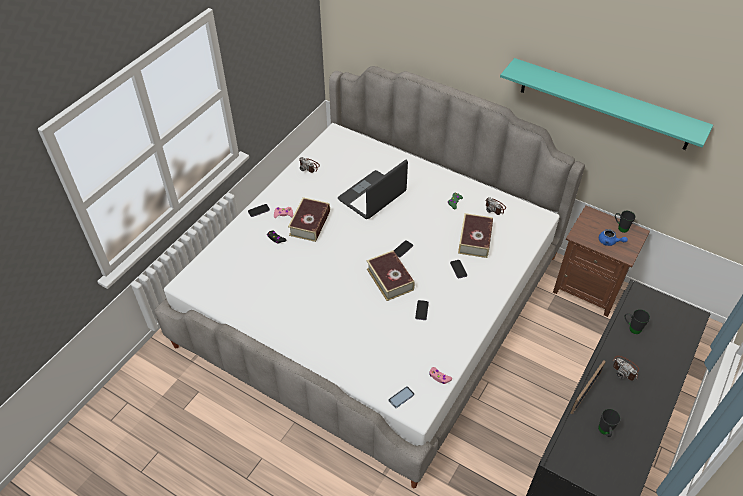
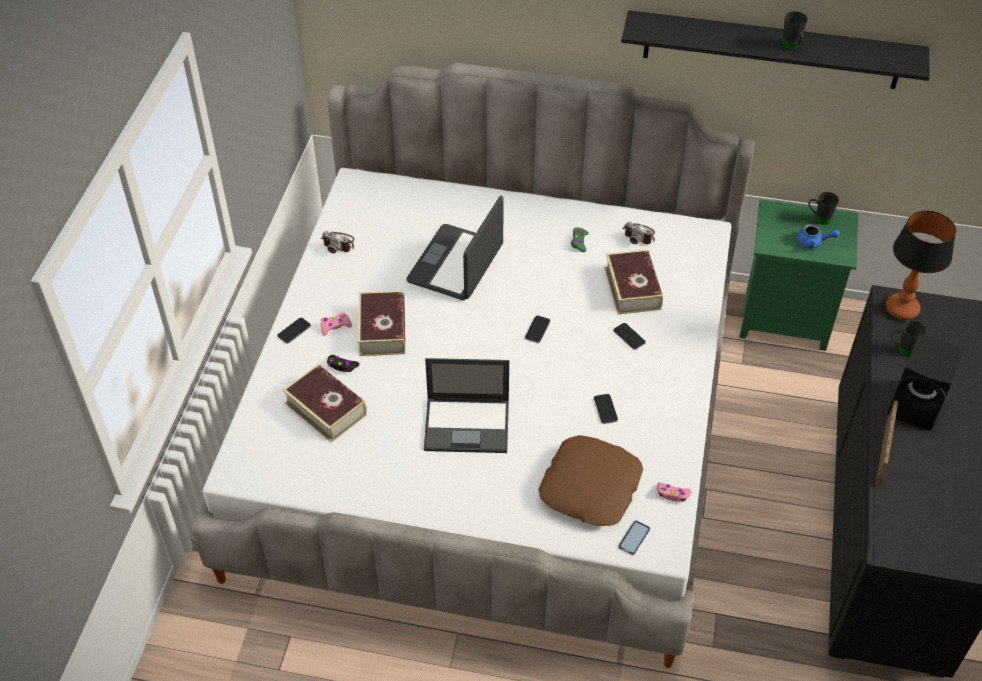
camera: 20 degrees left, 0 degrees up
book [367,250,415,301] -> book moved to [282,364,367,443]
turquoise shelf [500,58,713,150] -> black shelf [621,10,930,89]
brown nightstand [553,205,650,317] -> green nightstand [739,199,858,351]
black mug [598,409,621,437] -> black mug moved to [782,11,808,50]
camera [612,356,639,381] -> black speaker [888,333,964,430]
none -> laptop [424,358,509,453]
none -> brown pillow [538,435,643,526]
none -> table lamp [886,211,956,320]

